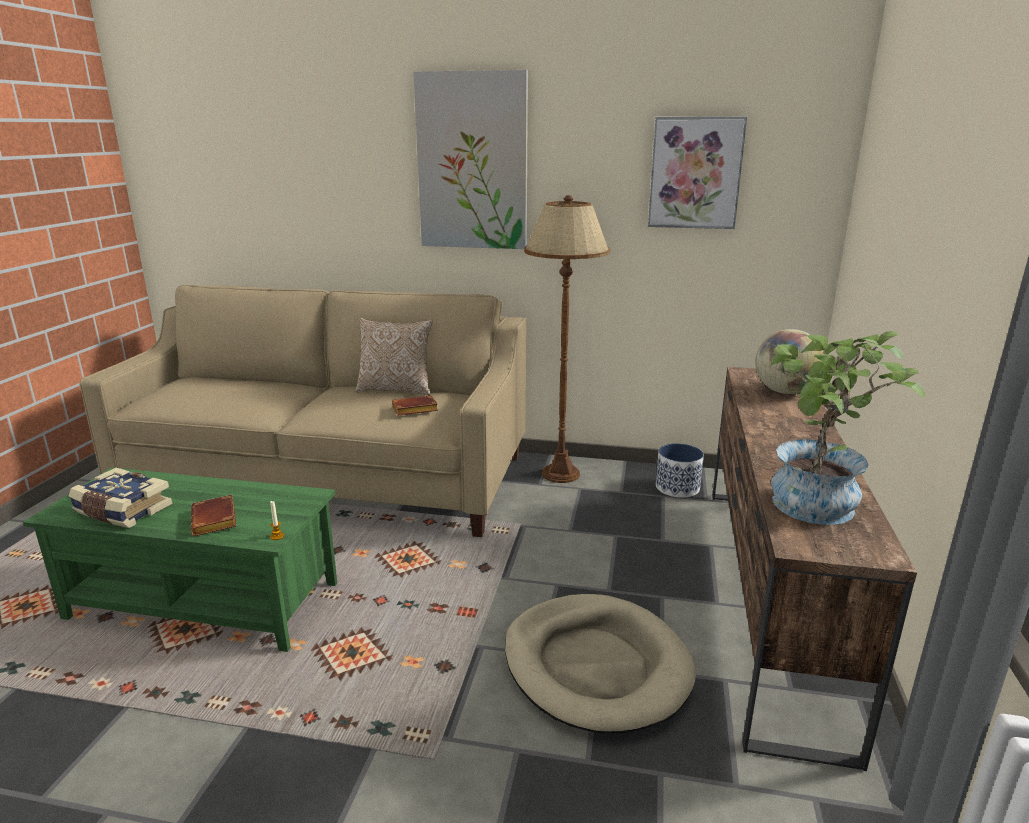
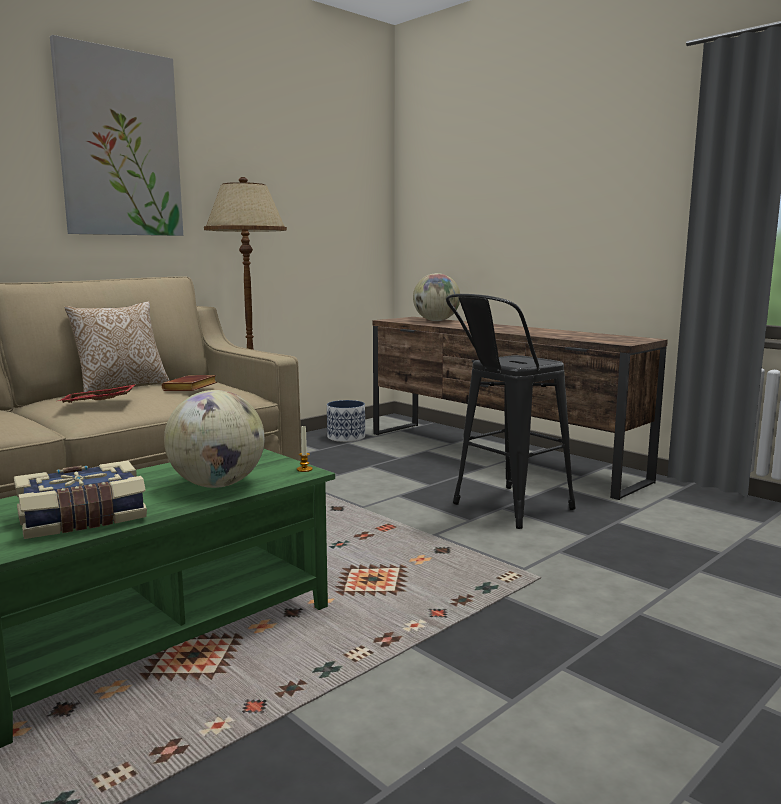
camera: 55 degrees left, 10 degrees down
brown book [191,495,236,536] -> globe [164,390,265,488]
beige dog bed [505,594,696,733] -> black stool [446,294,576,529]
picture [648,117,747,229] -> none
potted plant [770,331,925,525] -> none
none -> red tray [58,384,136,403]

